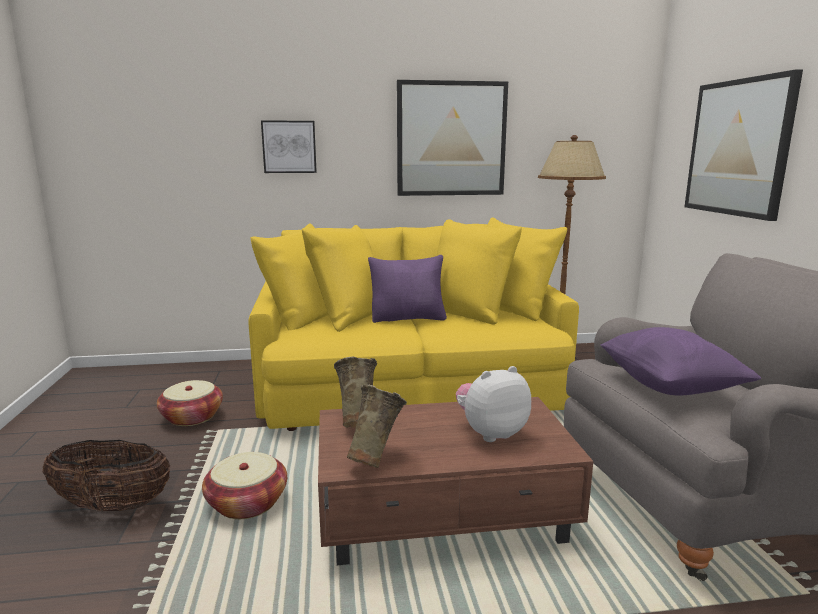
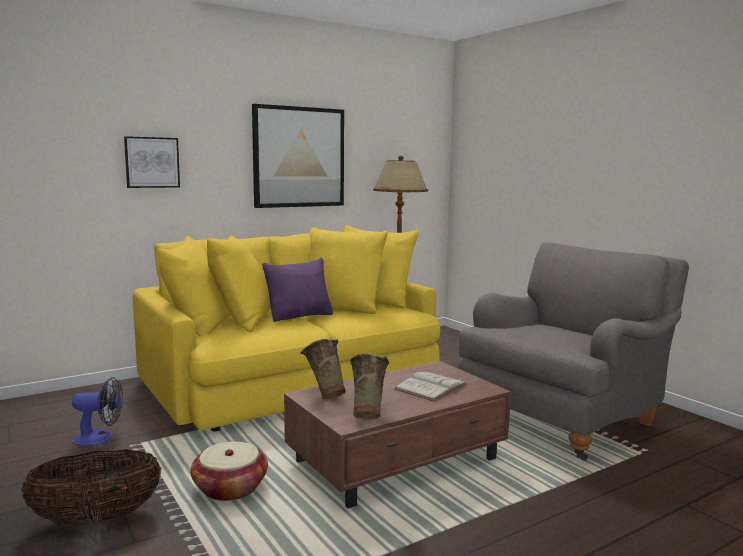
camera: 25 degrees left, 5 degrees down
basket [157,380,223,426] -> fan [72,377,123,446]
plush toy [456,366,531,442] -> white book [394,372,467,402]
purple pillow [600,327,761,395] -> none
picture [684,69,803,221] -> none

